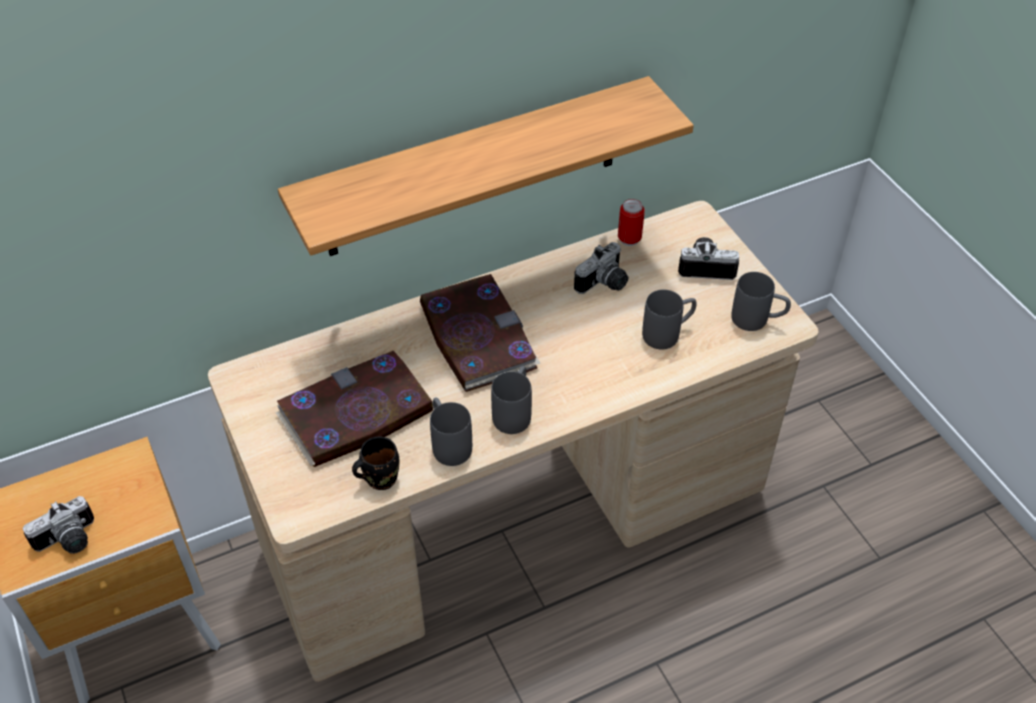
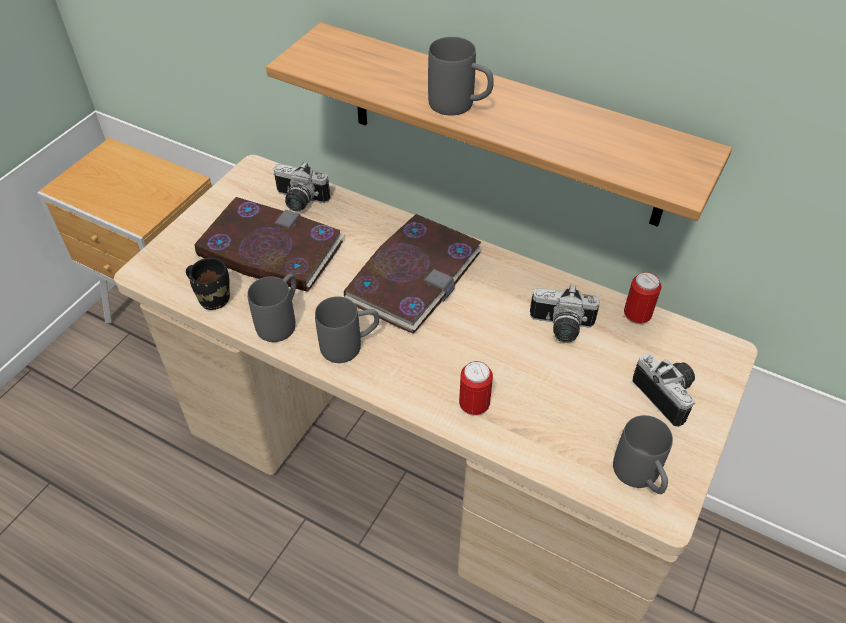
camera: 55 degrees right, 0 degrees up
camera [23,496,94,554] -> camera moved to [273,162,330,212]
grey mug [642,290,697,349] -> grey mug moved to [428,37,494,115]
none -> can [459,361,493,416]

